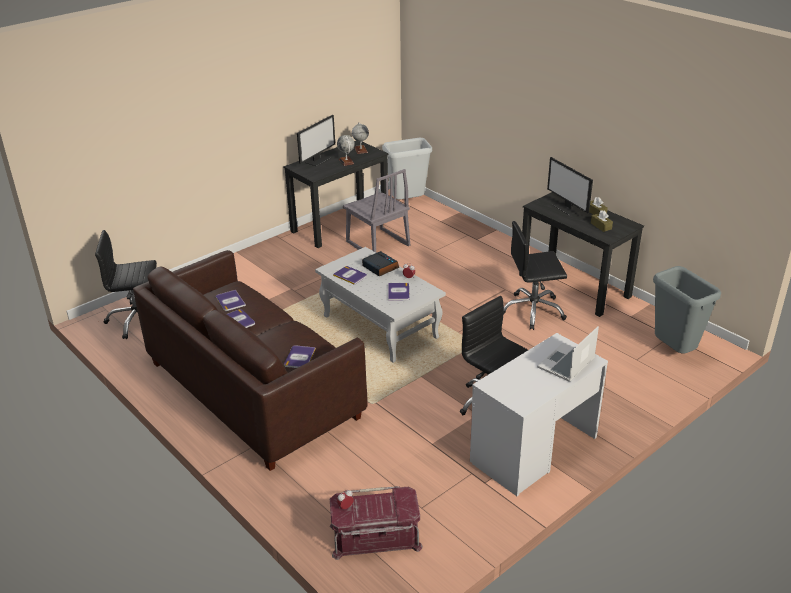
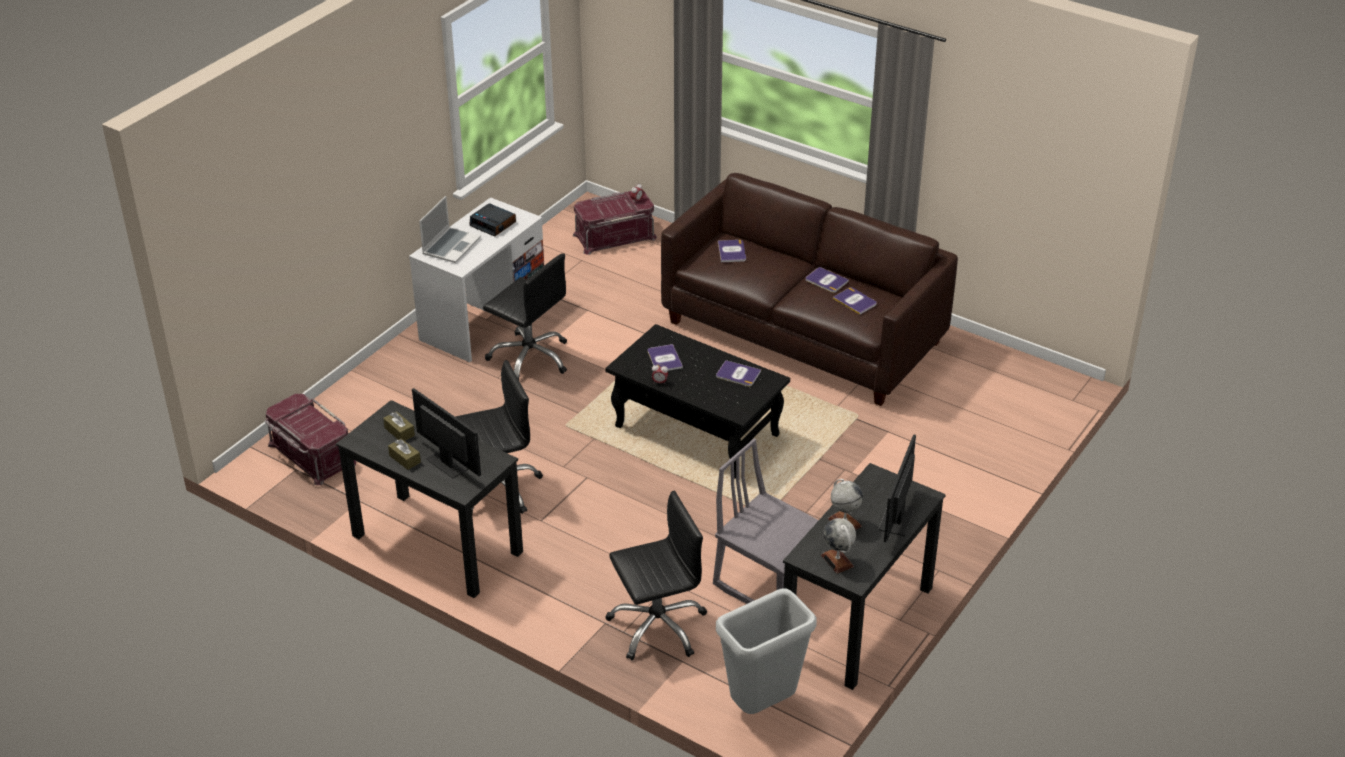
camera: 165 degrees right, 5 degrees up
black office chair [95,230,157,339] -> black office chair moved to [605,491,707,660]
white coffee table [315,247,446,363] -> black coffee table [605,324,790,479]
alarm clock [362,251,399,276] -> alarm clock moved to [469,203,516,236]
grey trash can [653,266,721,353] -> red storage box [265,394,356,485]

